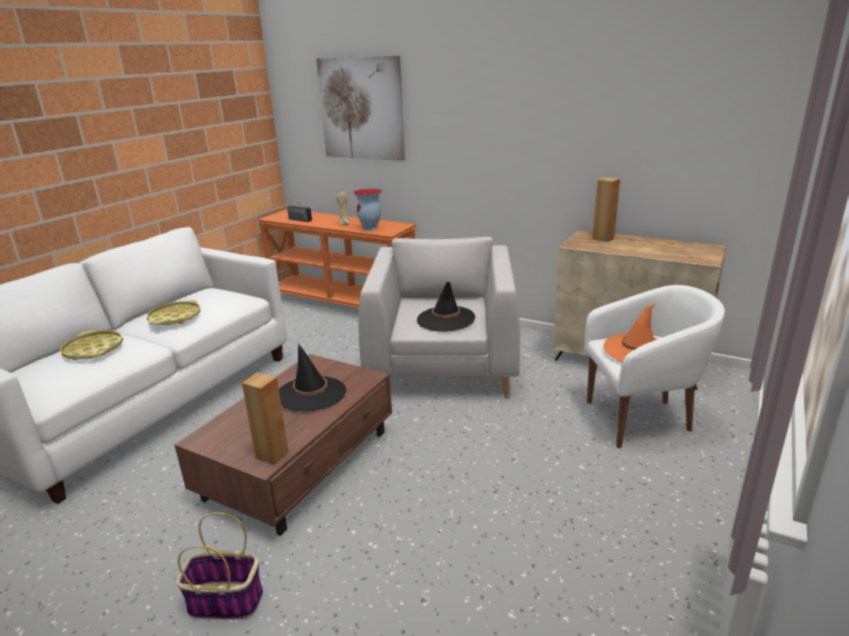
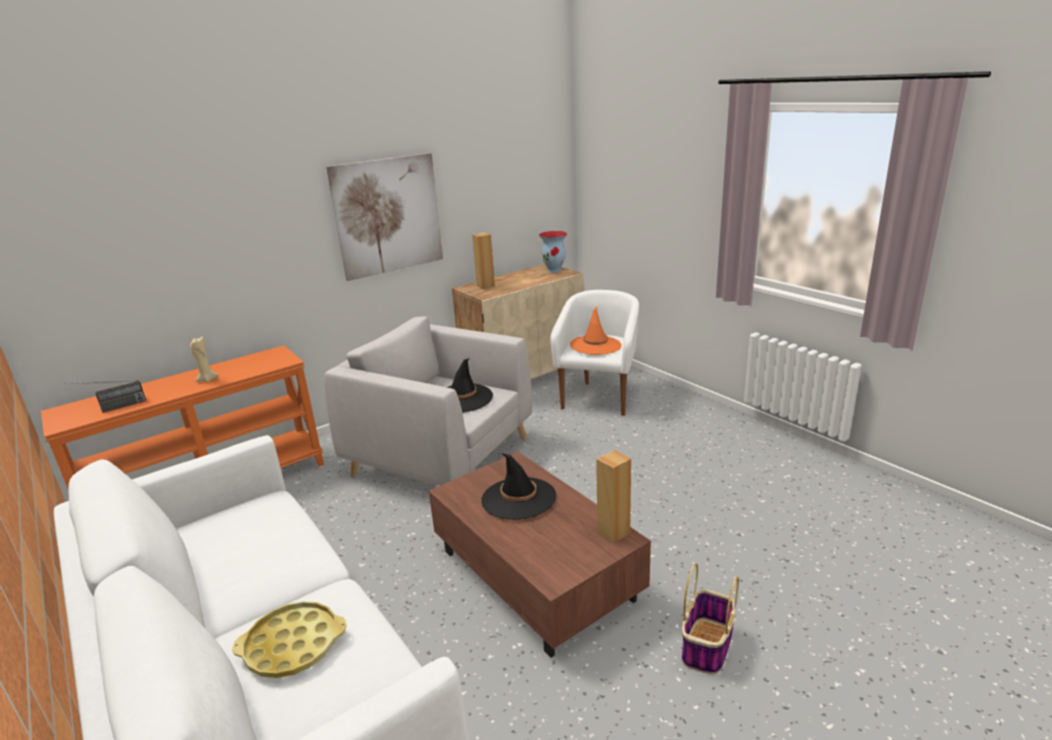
camera: 65 degrees left, 0 degrees up
yellow tray [147,300,200,325] -> none
picture [316,55,405,161] -> picture moved to [326,153,443,281]
vase [353,188,382,231] -> vase moved to [539,231,567,273]

